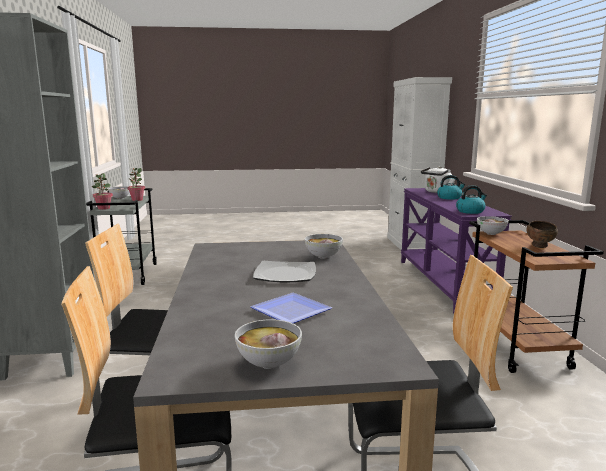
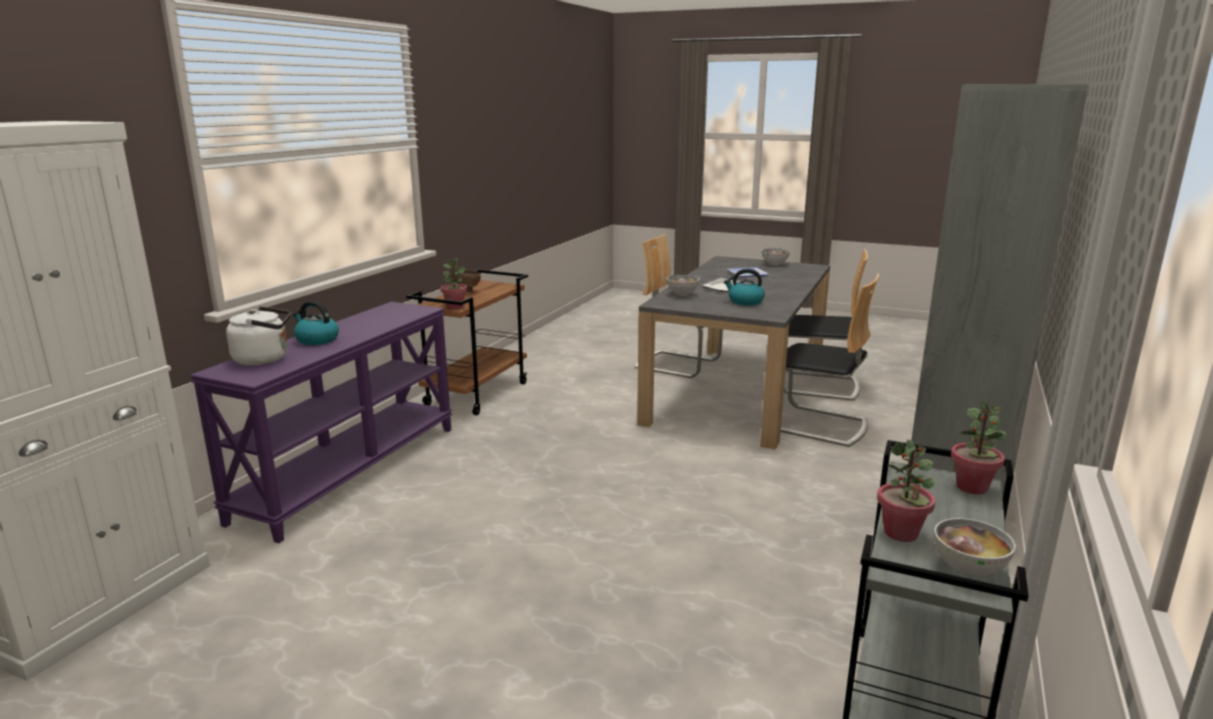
camera: 150 degrees left, 5 degrees up
kettle [456,185,487,214] -> kettle moved to [724,269,765,306]
bowl [477,216,509,235] -> potted plant [441,258,467,309]

